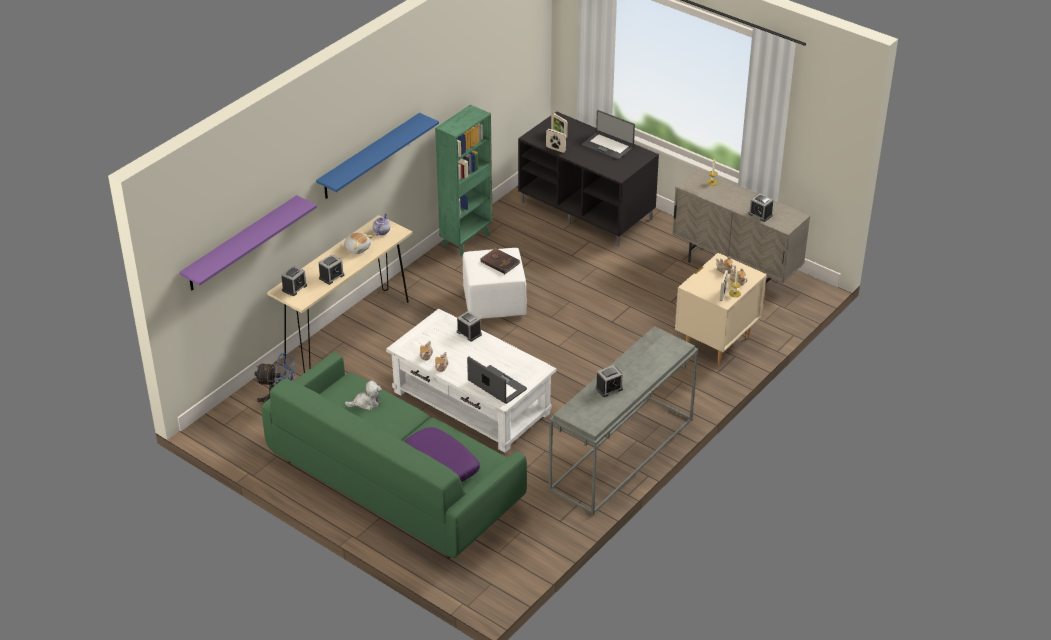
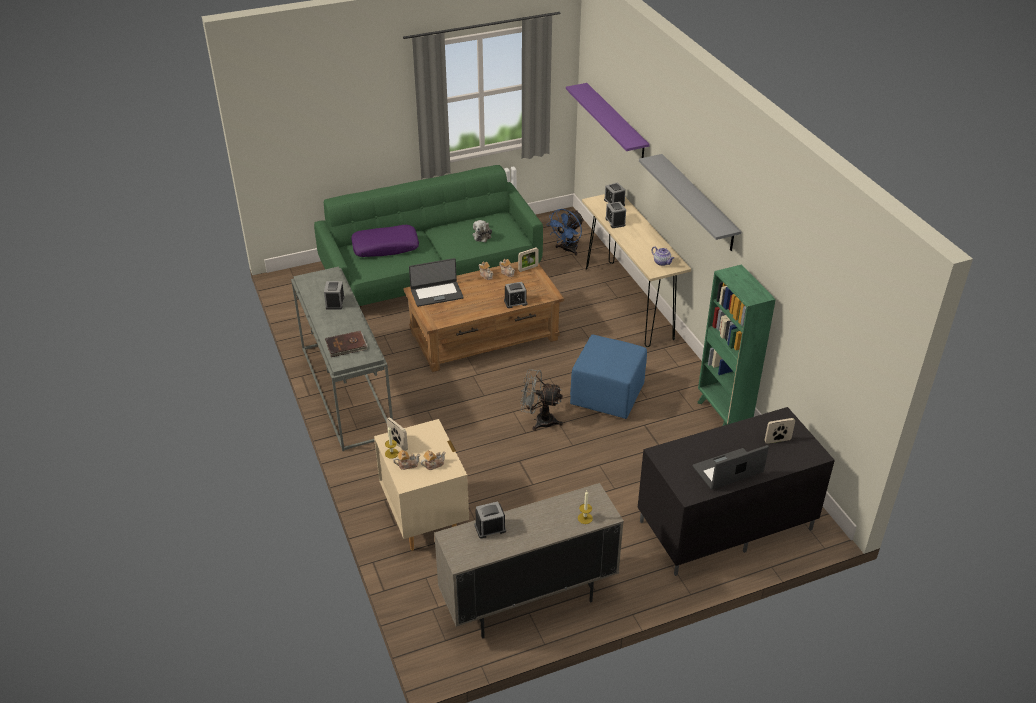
camera: 120 degrees right, 0 degrees up
blue shelf [316,113,439,199] -> grey shelf [639,154,742,251]
plush toy [344,232,373,254] -> none
white coffee table [386,309,557,453] -> brown coffee table [403,262,564,372]
white ottoman [463,248,527,319] -> blue ottoman [570,334,647,419]
brown book [481,248,520,274] -> brown book moved to [325,331,368,357]
picture frame [546,129,566,153] -> picture frame moved to [518,247,539,272]
none -> grey fan [520,369,563,431]

